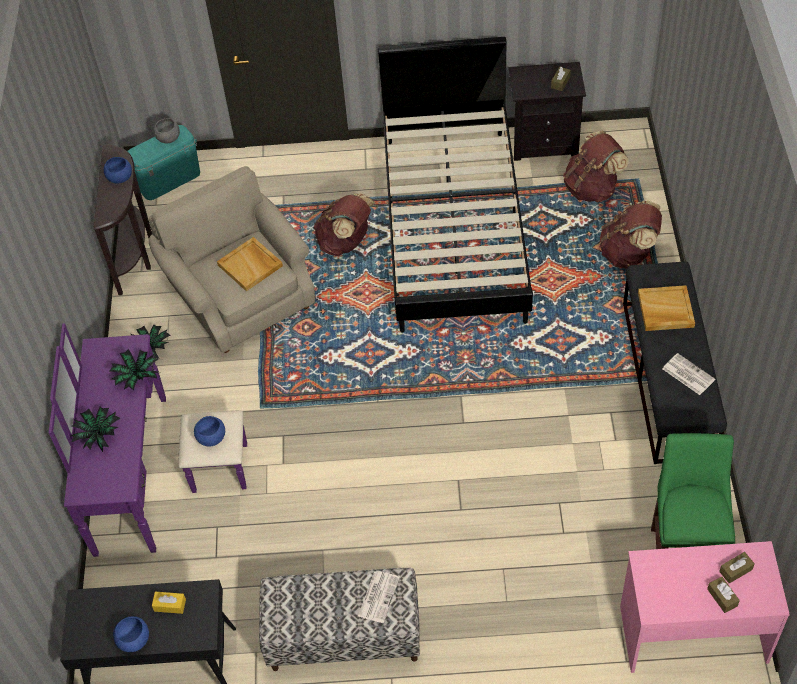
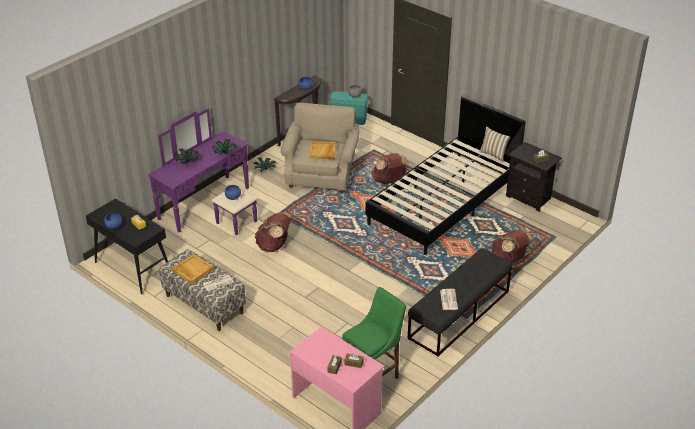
camera: 40 degrees right, 15 degrees down
brown backpack [563,131,629,203] -> brown backpack moved to [255,212,292,252]
beige tray [638,285,695,331] -> beige tray moved to [172,254,214,284]
none -> pillow [479,126,510,162]

